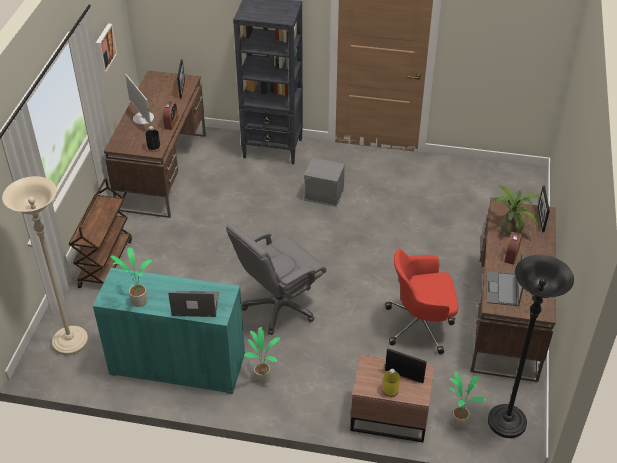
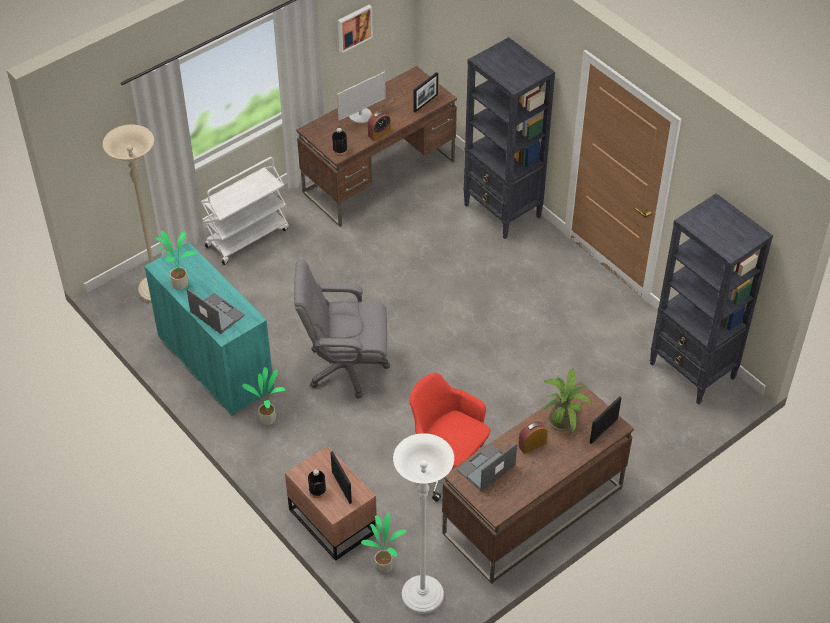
camera: 40 degrees right, 5 degrees up
brown cart [69,178,132,288] -> white cart [201,157,289,265]
monitor [125,74,154,126] -> monitor turned 135 degrees counterclockwise [337,72,386,123]
grey storage box [304,158,345,207] -> none
yellow bottle [382,369,400,397] -> black bottle [308,469,326,498]
black floor lamp [488,255,574,438] -> white floor lamp [393,433,454,614]
none -> black bookcase [650,193,773,405]

